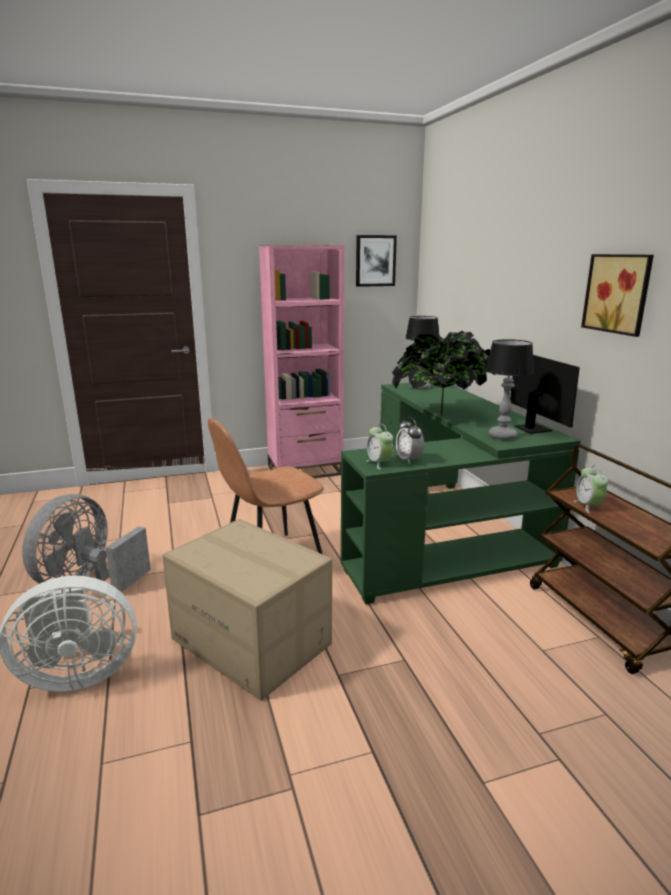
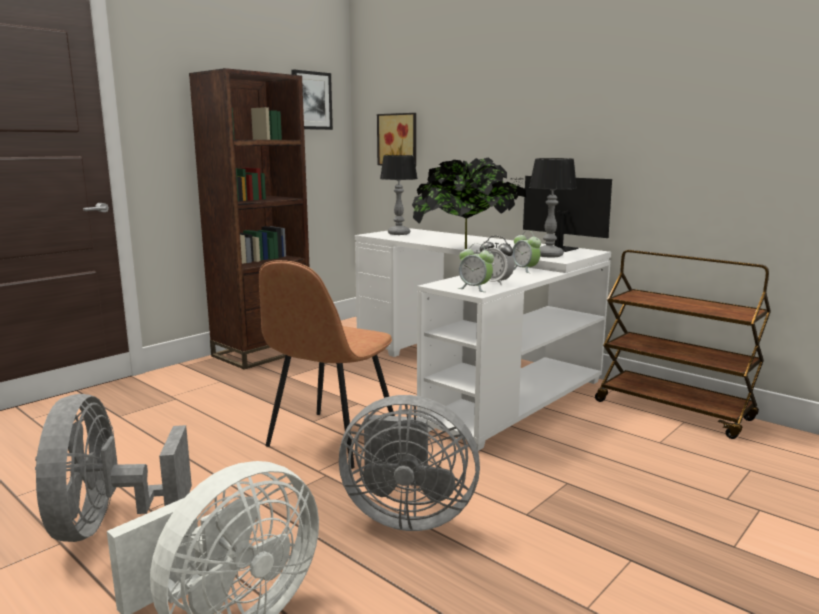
camera: 30 degrees left, 5 degrees down
cardboard box [162,519,332,700] -> grey fan [339,395,480,531]
pink bookcase [259,245,344,478] -> brown bookcase [189,68,310,370]
green desk [341,383,581,604] -> white desk [355,228,611,451]
alarm clock [574,465,608,513] -> alarm clock moved to [512,231,541,273]
picture [581,254,654,337] -> picture moved to [377,113,416,166]

